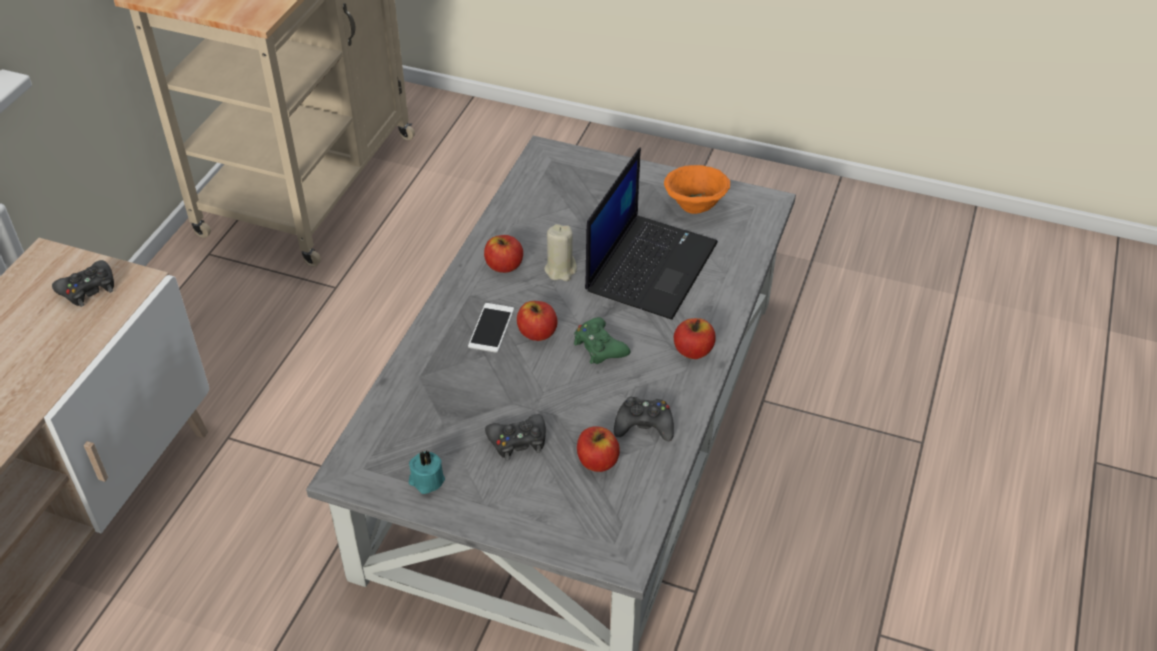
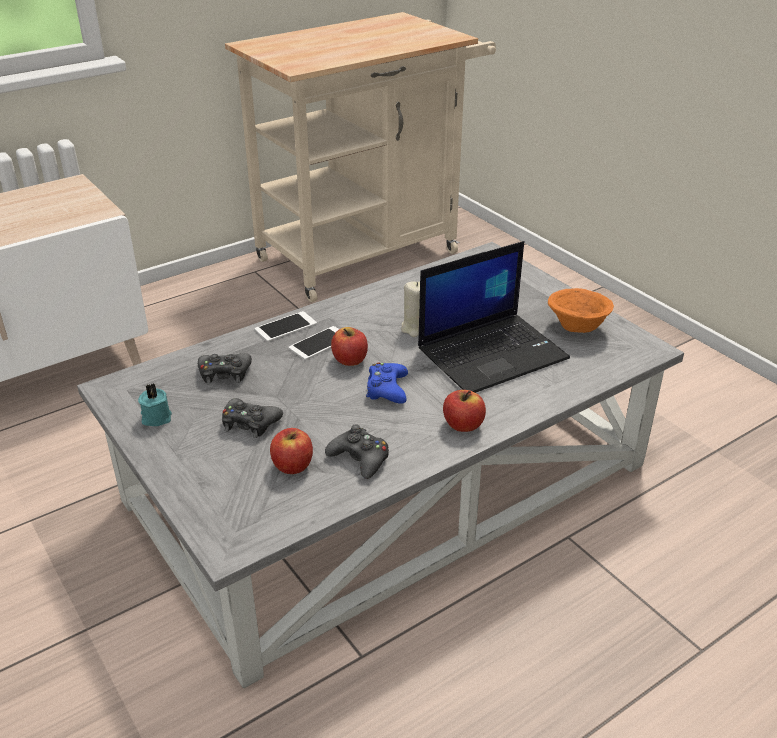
camera: 35 degrees right, 10 degrees down
black game controller [52,260,114,307] -> black game controller moved to [198,353,252,384]
apple [484,235,523,273] -> none
green game controller [574,317,630,364] -> blue game controller [366,363,408,404]
none -> phone [255,311,317,342]

